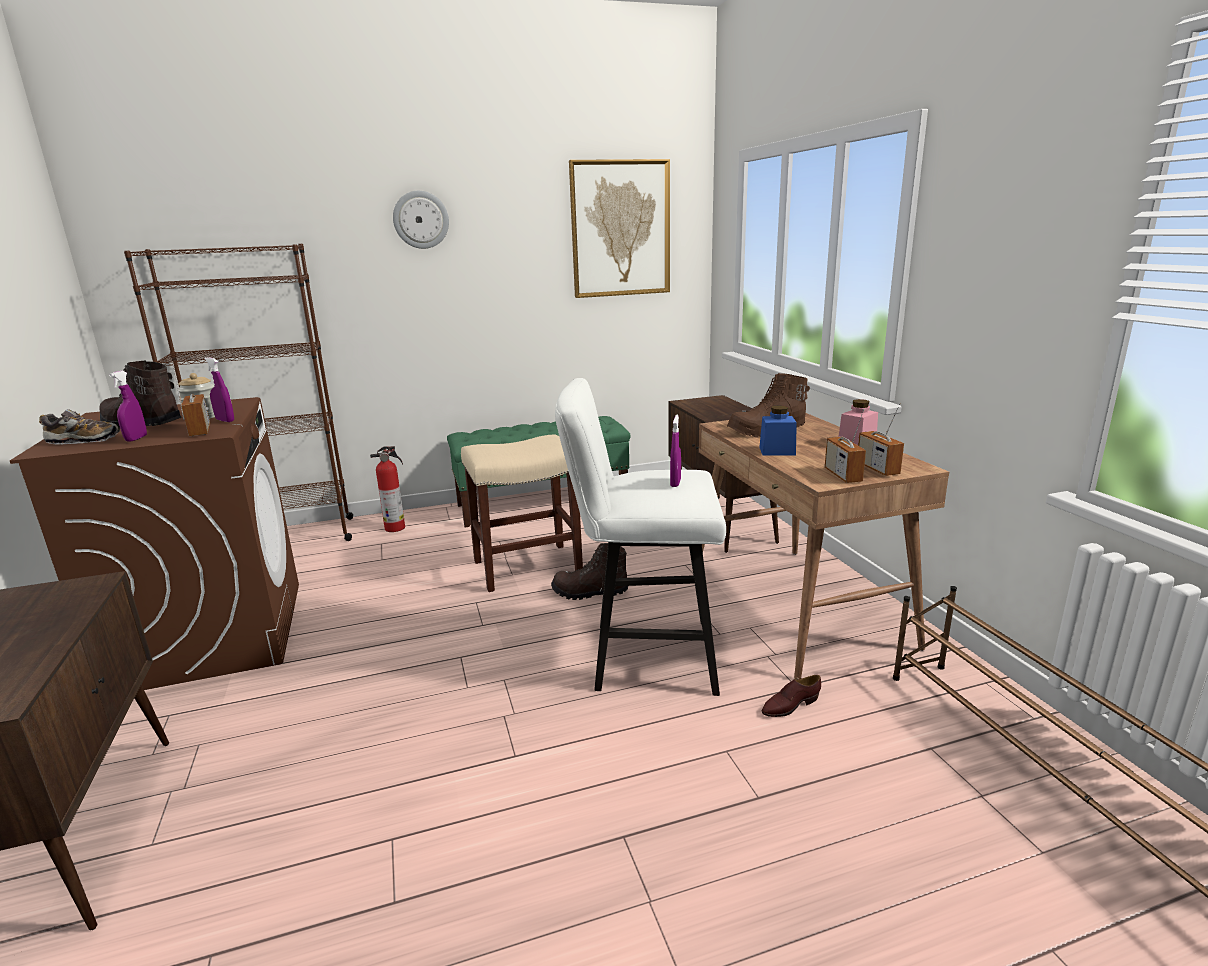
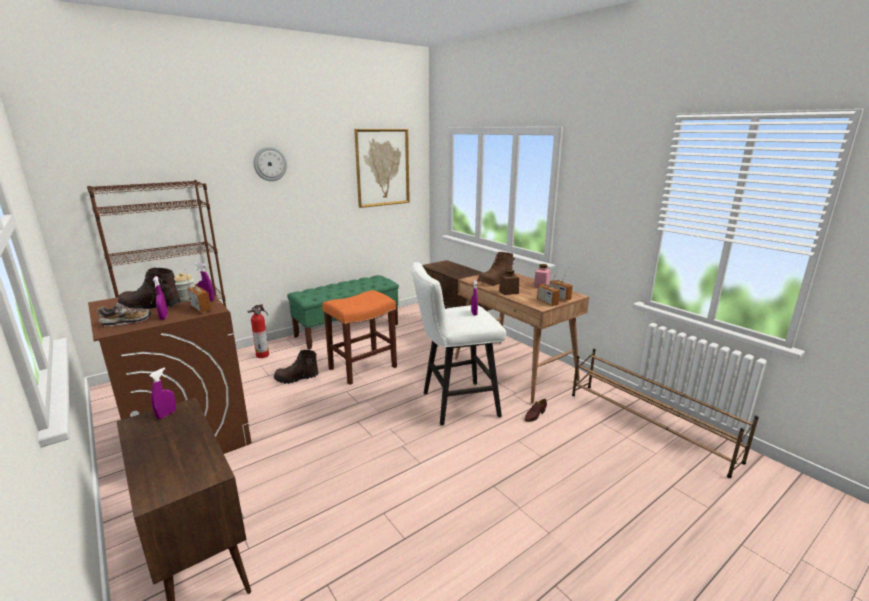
camera: 20 degrees left, 0 degrees up
beige stool [461,434,583,592] -> orange stool [322,290,397,385]
brown boot [551,543,628,600] -> brown boot moved to [274,350,319,384]
blue jar [759,405,797,456] -> brown jar [499,270,519,295]
none -> purple spray bottle [150,368,176,419]

